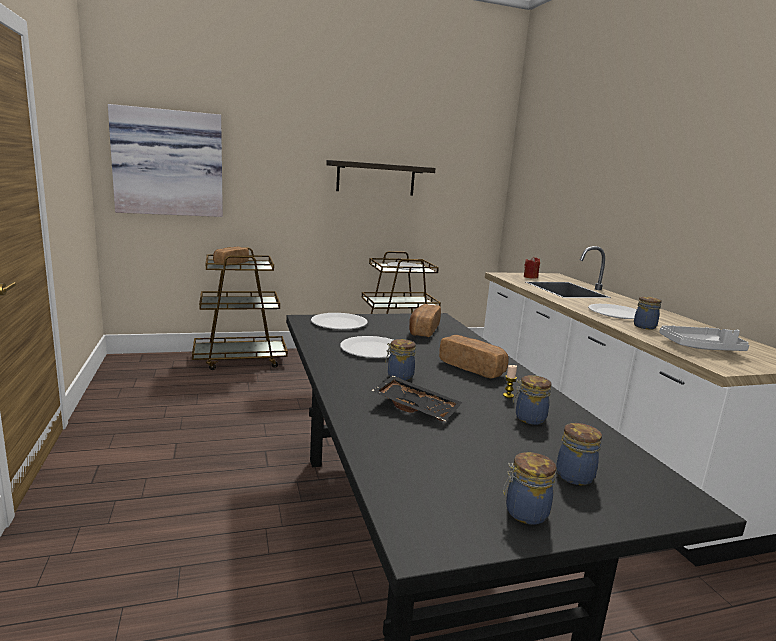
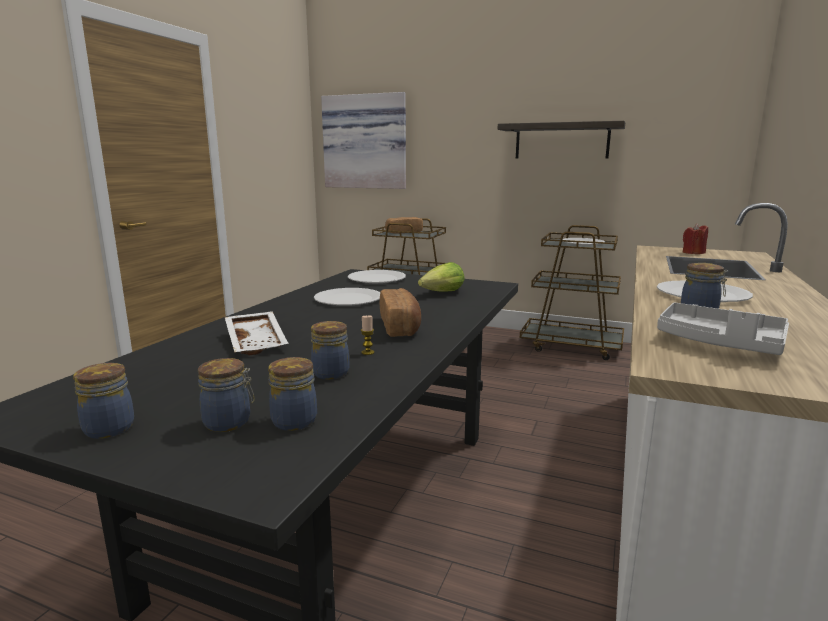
camera: 40 degrees right, 0 degrees up
black tray [371,376,462,421] -> white tray [225,311,289,355]
jar [385,339,416,381] -> jar moved to [268,357,317,431]
bread [409,304,441,337] -> lettuce [418,262,465,292]

